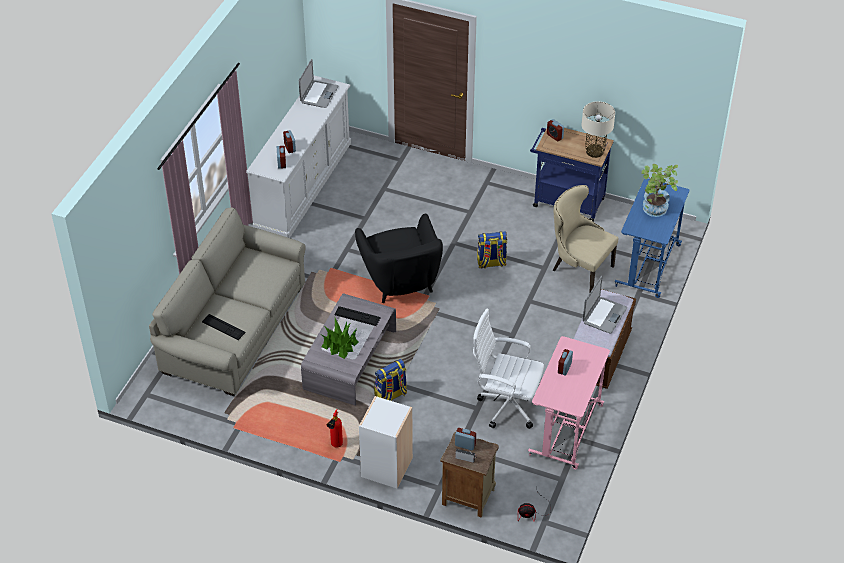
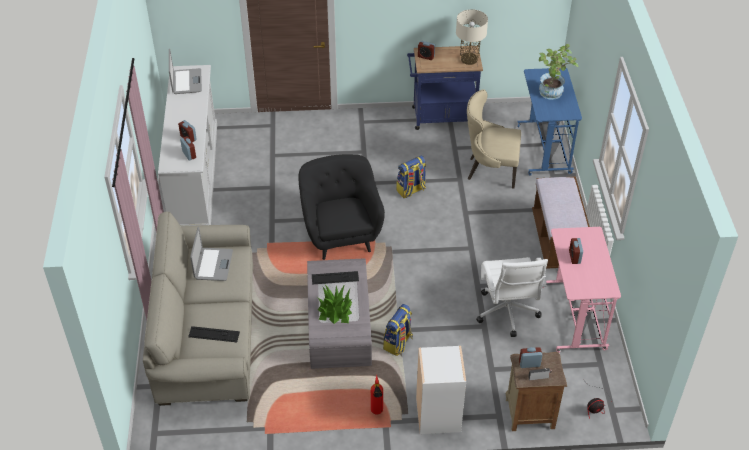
camera: 25 degrees left, 0 degrees up
black armchair [355,213,443,303] -> black armchair turned 150 degrees counterclockwise [298,154,385,260]
white office chair [473,308,544,429] -> white office chair turned 90 degrees counterclockwise [476,257,548,337]
laptop [583,276,627,333] -> laptop moved to [190,227,233,281]

